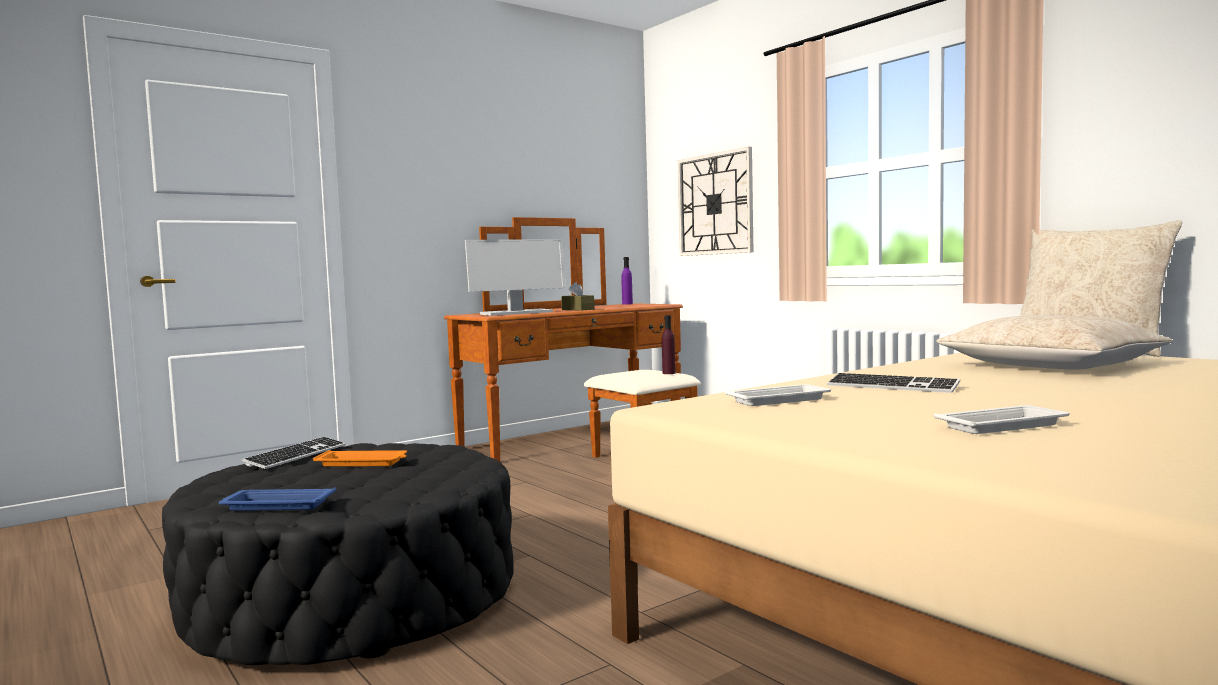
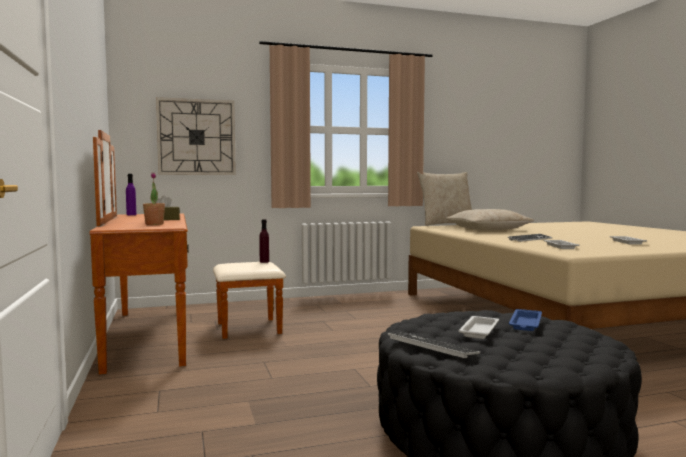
camera: 70 degrees left, 0 degrees up
blue tray [219,487,336,511] -> blue tray moved to [509,309,542,331]
orange tray [313,450,407,467] -> white tray [458,316,499,339]
monitor [465,239,566,316] -> potted plant [143,172,165,225]

